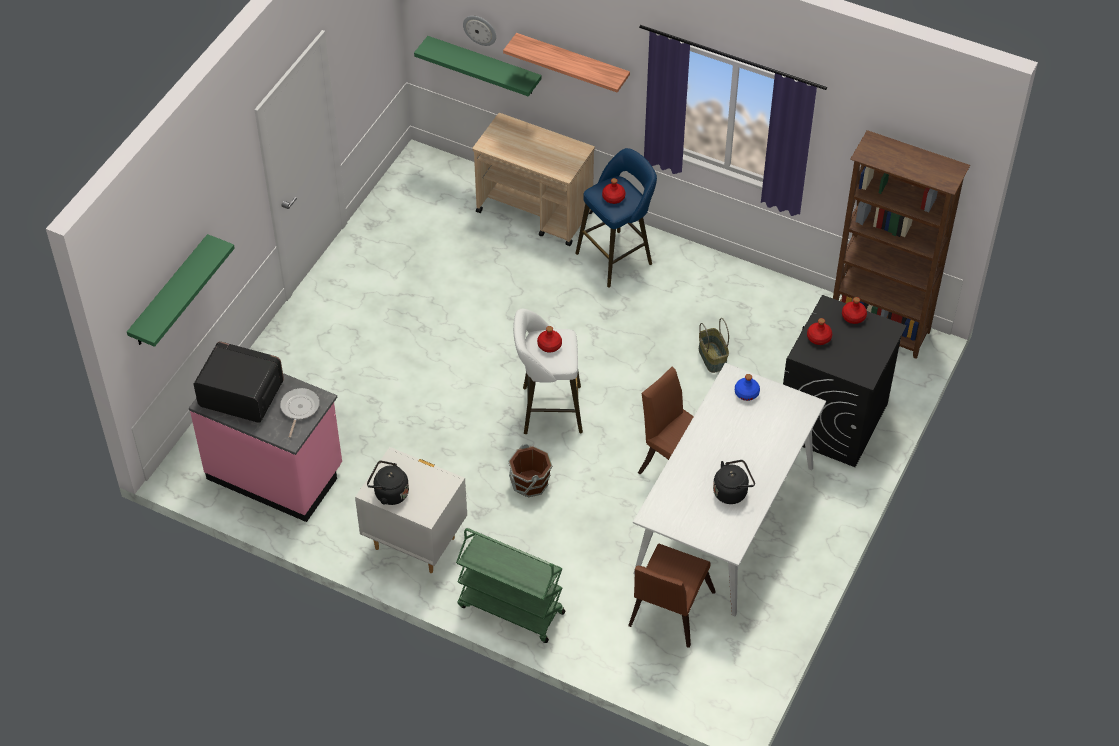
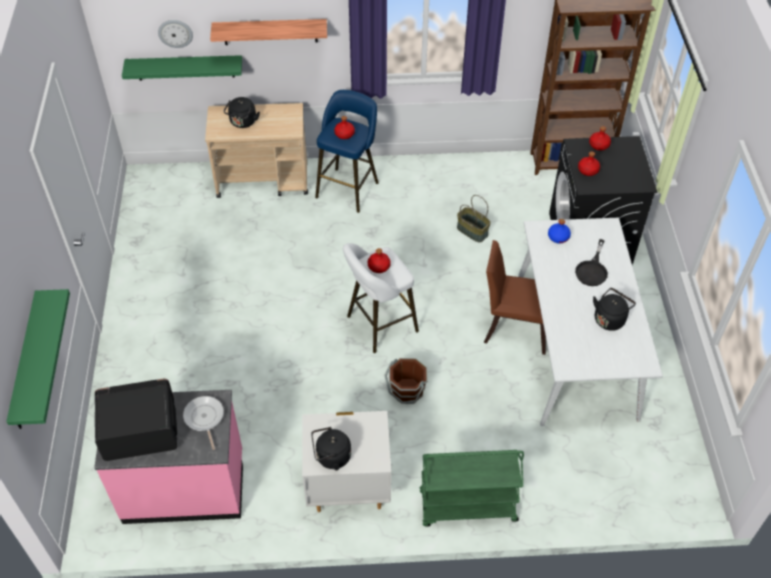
camera: 30 degrees left, 0 degrees up
brown chair [628,544,716,648] -> none
none -> black kettle [224,97,260,128]
none -> black frying pan [575,239,608,286]

